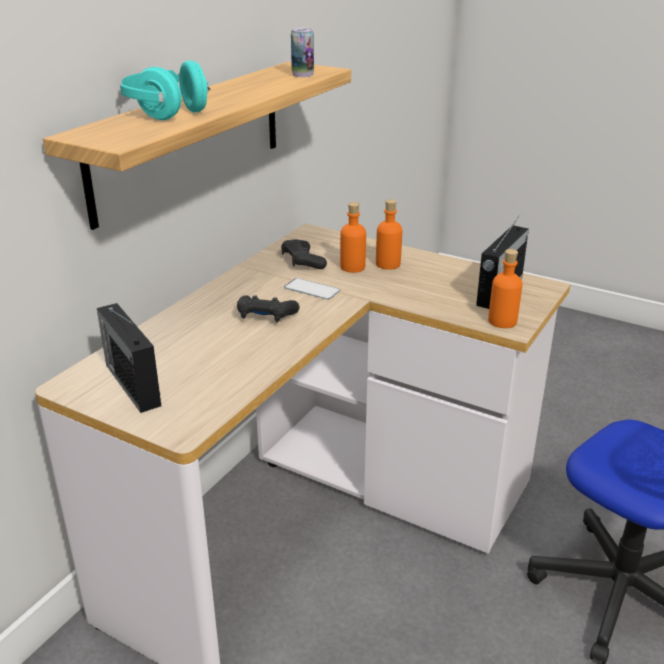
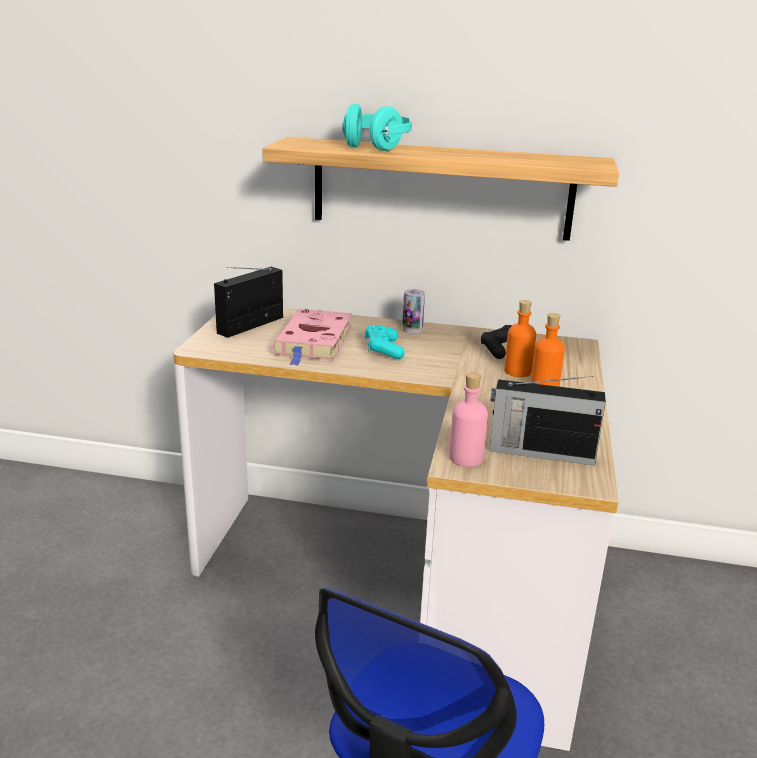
camera: 70 degrees right, 5 degrees down
black game controller [237,295,299,322] -> turquoise game controller [365,325,405,359]
phone [284,278,341,300] -> none
can [291,28,314,77] -> can moved to [402,289,425,333]
orange bottle [488,249,522,328] -> pink bottle [449,372,488,467]
none -> pink book [272,309,352,366]

